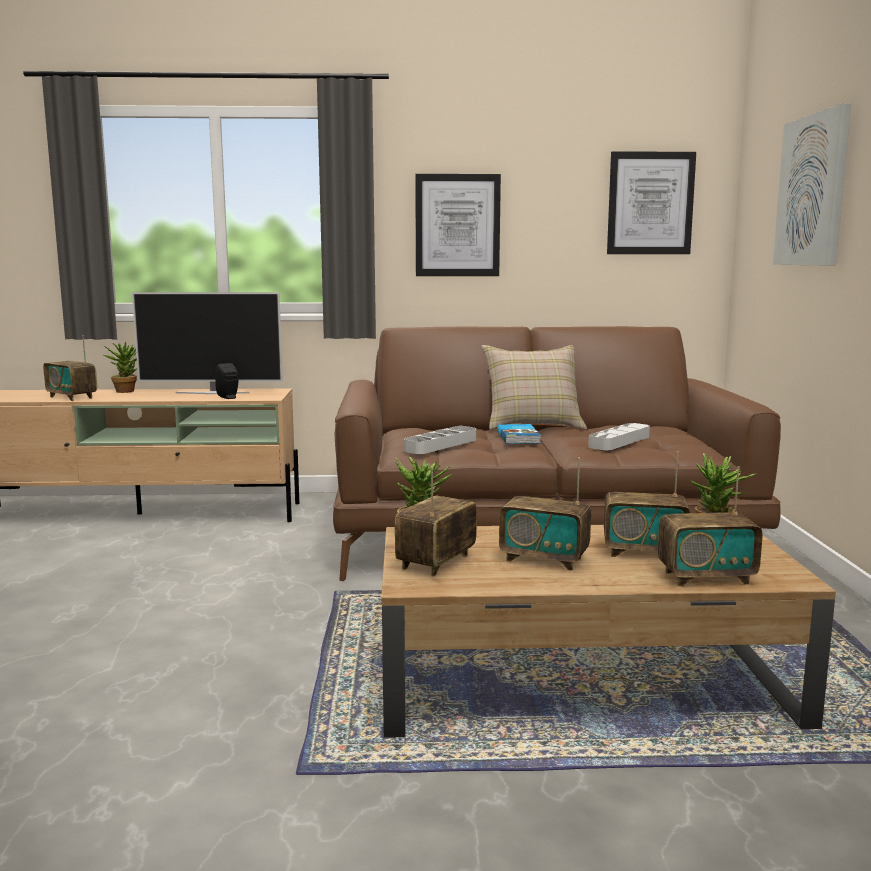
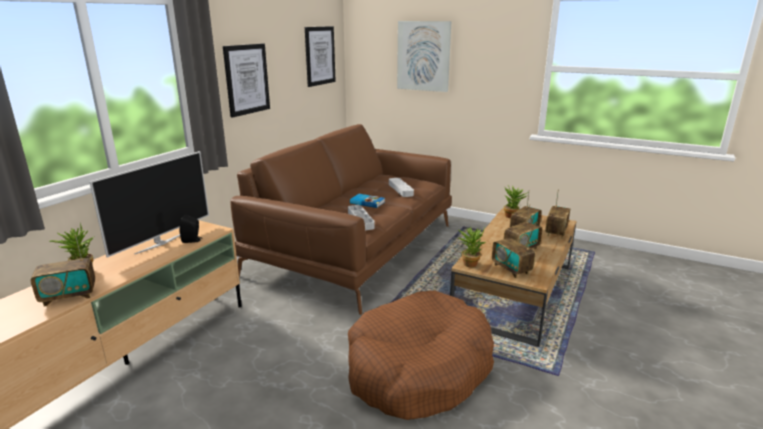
camera: 60 degrees left, 10 degrees up
beige pillow [482,345,587,430] -> none
none -> brown dog bed [348,290,494,420]

